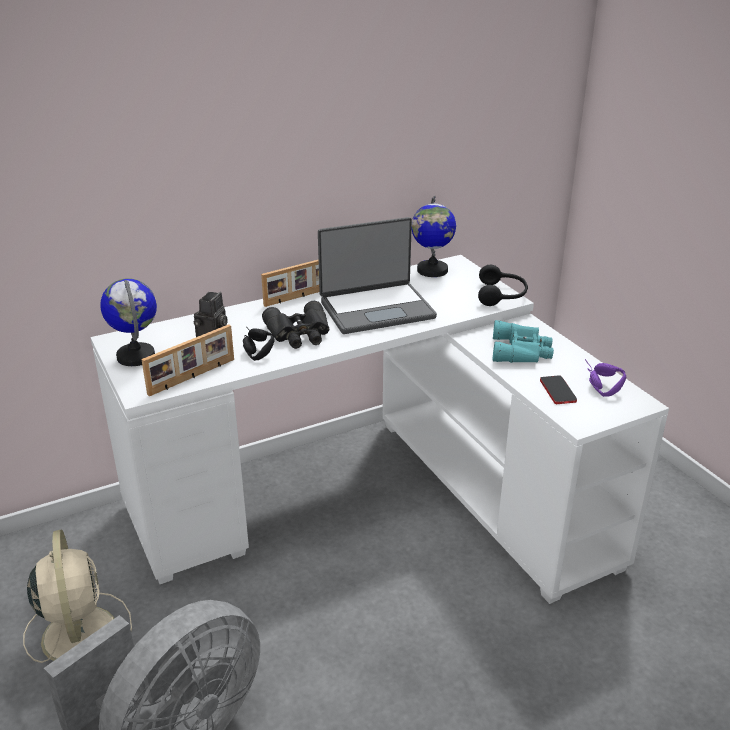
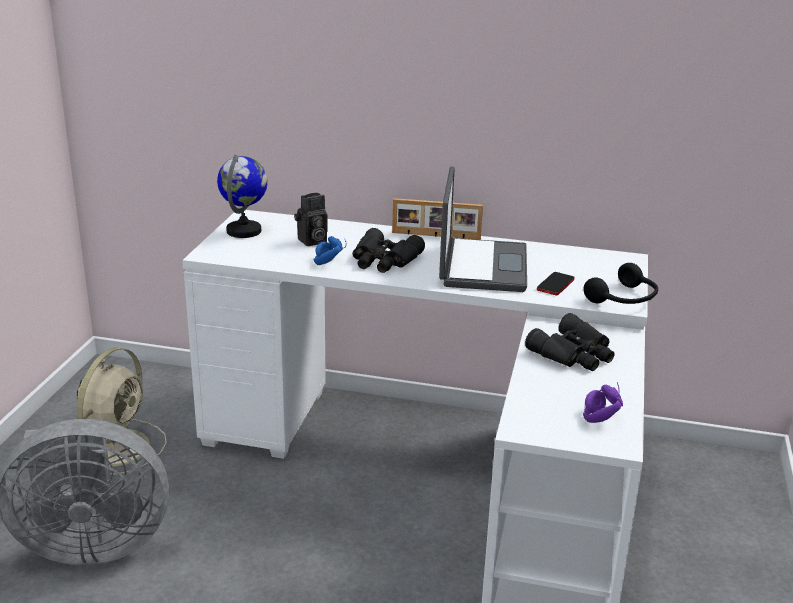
camera: 40 degrees right, 5 degrees down
picture frame [141,324,234,396] -> none
black headphones [243,328,275,361] -> blue headphones [313,236,347,265]
laptop [318,217,437,334] -> laptop turned 105 degrees counterclockwise [439,166,527,292]
globe [412,196,456,277] -> none
turquoise binoculars [492,320,554,363] -> black binoculars [525,313,614,371]
phone [540,375,577,404] -> phone moved to [537,272,574,295]

